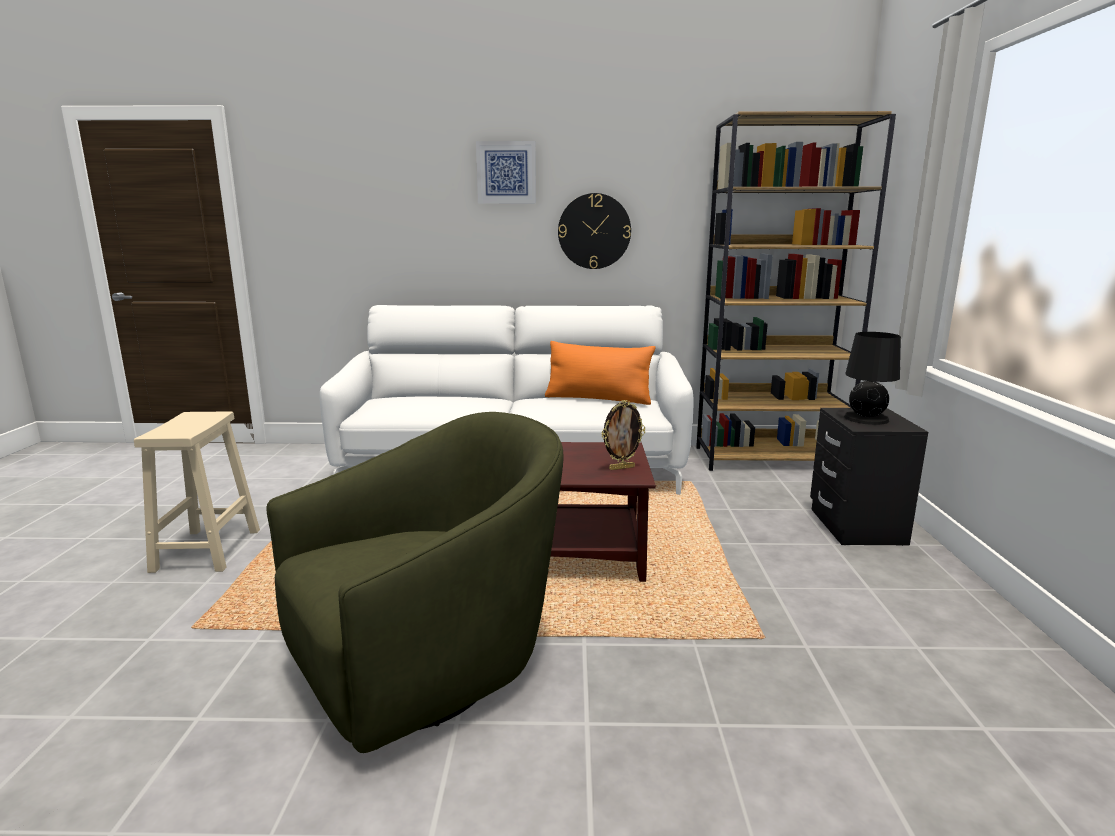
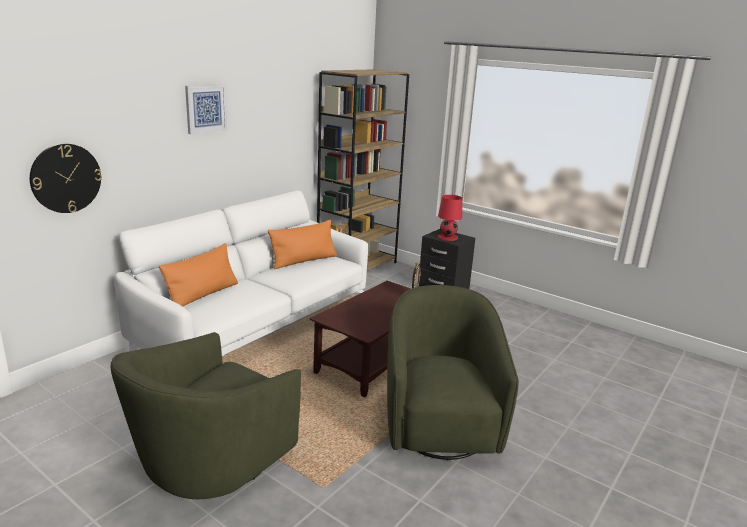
camera: 55 degrees left, 5 degrees up
beige stool [134,412,260,573] -> green armchair [110,332,301,499]
wall clock [558,193,631,269] -> wall clock moved to [30,143,102,213]
black table lamp [844,332,901,425] -> red table lamp [438,195,462,241]
none -> orange pillow [159,243,238,306]

